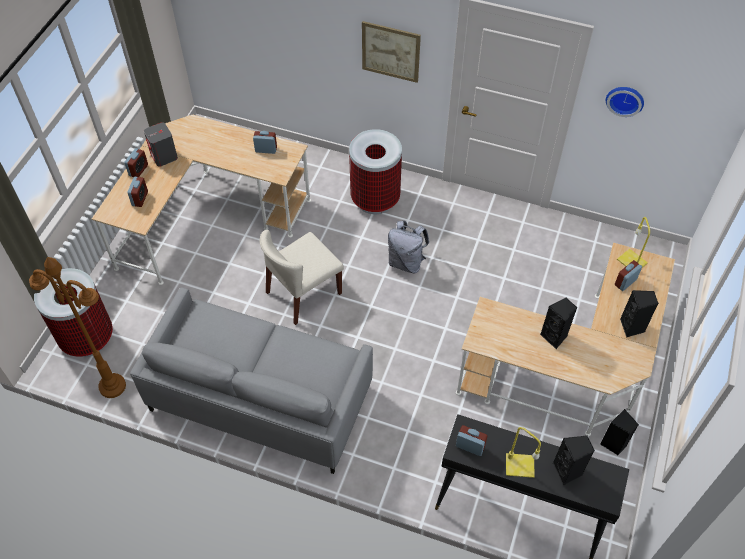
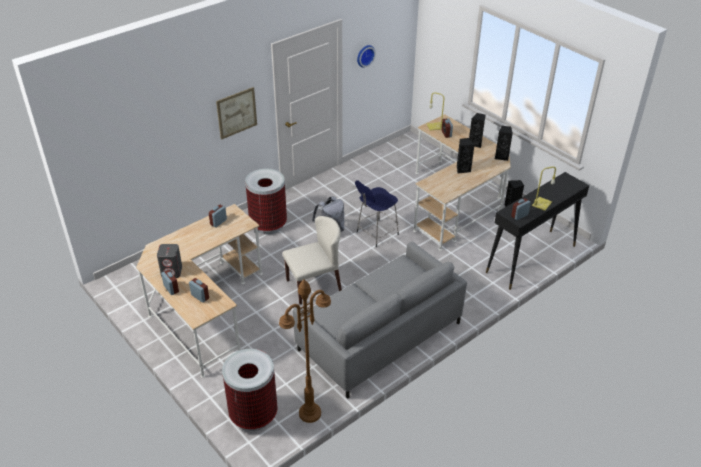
camera: 60 degrees left, 15 degrees down
beige chair [260,230,344,325] -> beige chair turned 105 degrees counterclockwise [282,216,342,304]
black speaker [553,435,595,486] -> black speaker moved to [495,126,513,161]
none -> blue stool [355,180,399,247]

